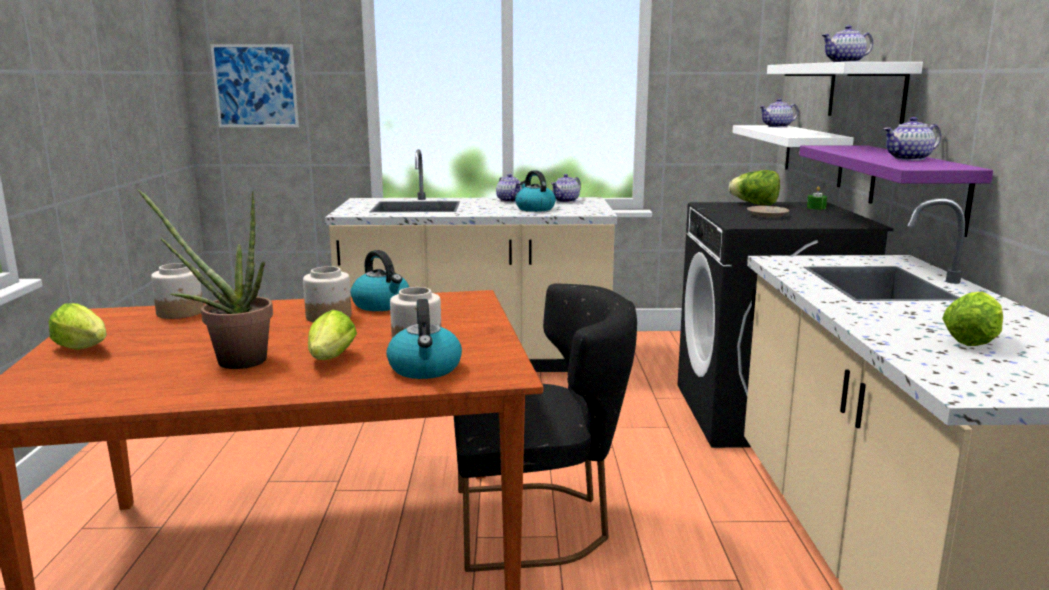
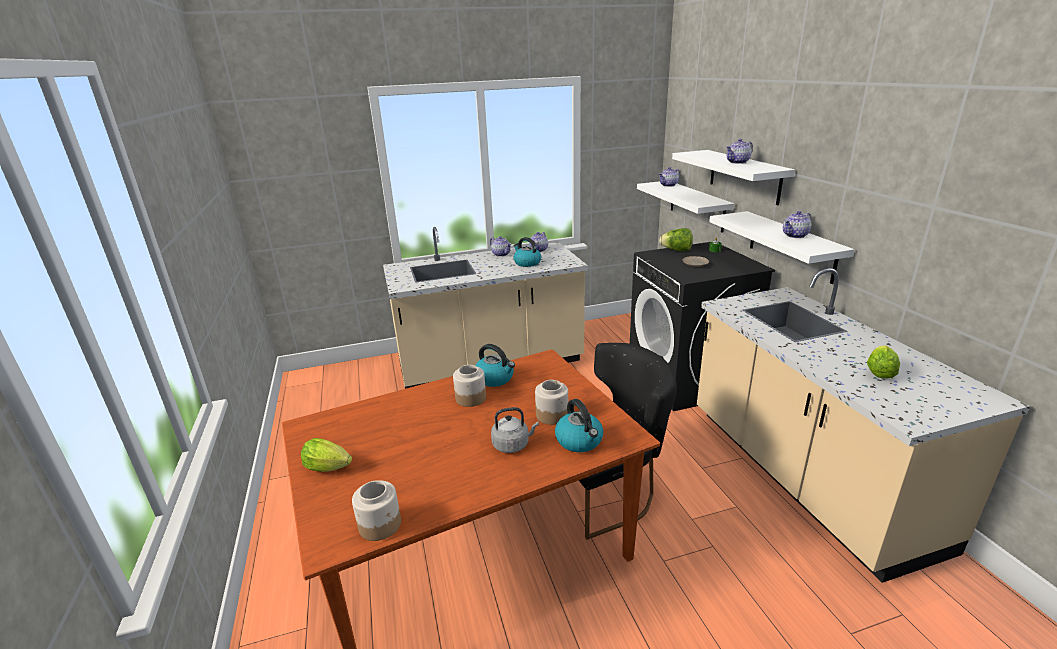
camera: 15 degrees left, 10 degrees up
potted plant [137,189,273,369] -> none
jar [151,263,203,319] -> jar moved to [352,480,401,541]
picture [210,44,299,127] -> none
lettuce [308,310,357,360] -> grey kettle [491,407,539,453]
purple shelf [799,145,993,237] -> white shelf [709,211,854,284]

